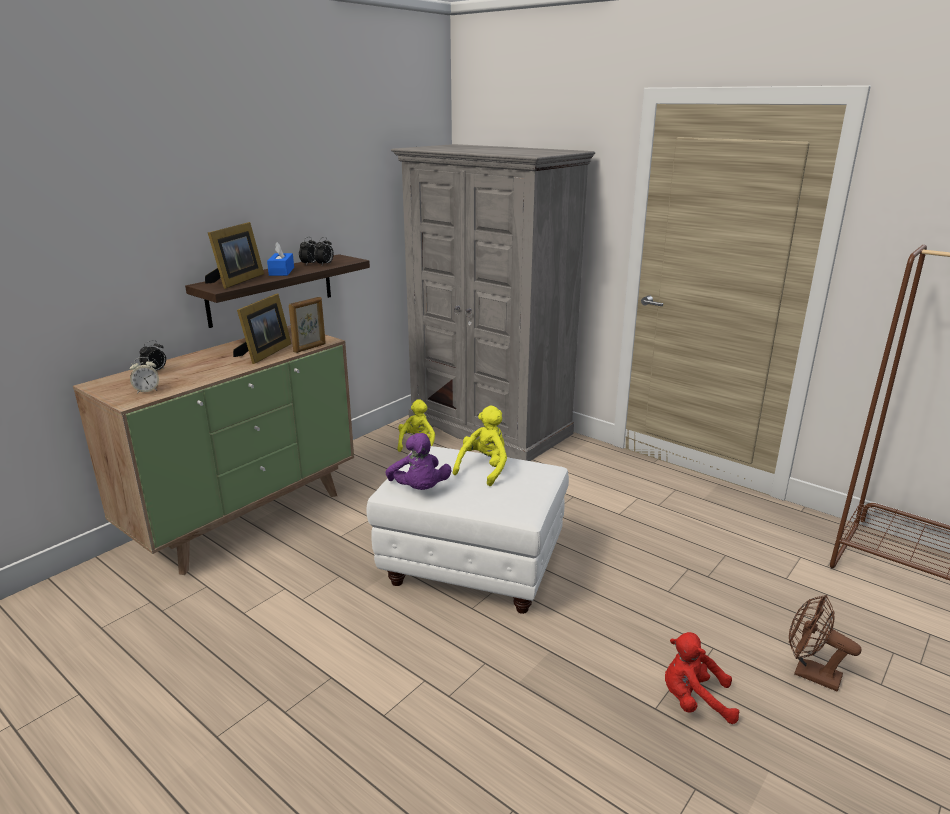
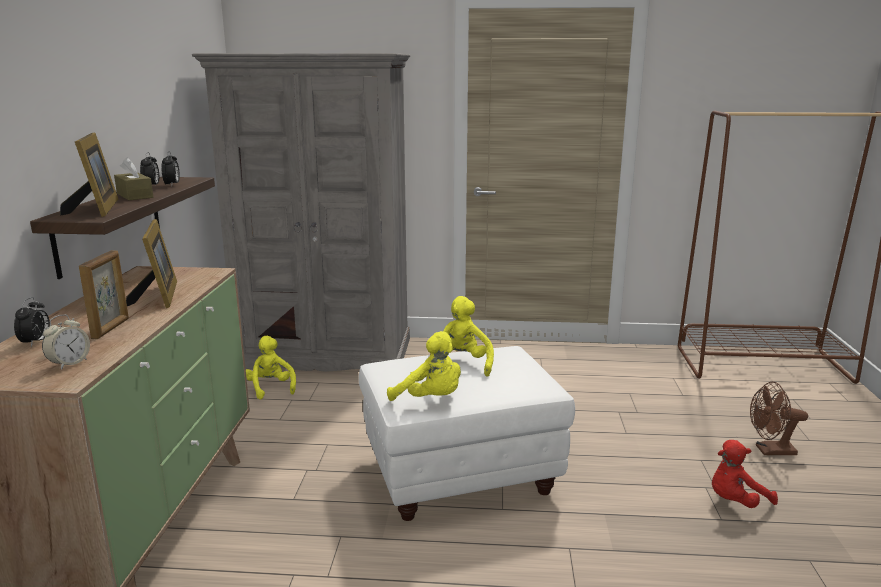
camera: 35 degrees left, 5 degrees down
blue tissue box [267,242,294,276] -> brown tissue box [114,157,153,200]
picture frame [289,297,326,353] -> picture frame moved to [79,250,129,339]
purple plush toy [385,433,452,490] -> yellow plush toy [387,331,461,401]

